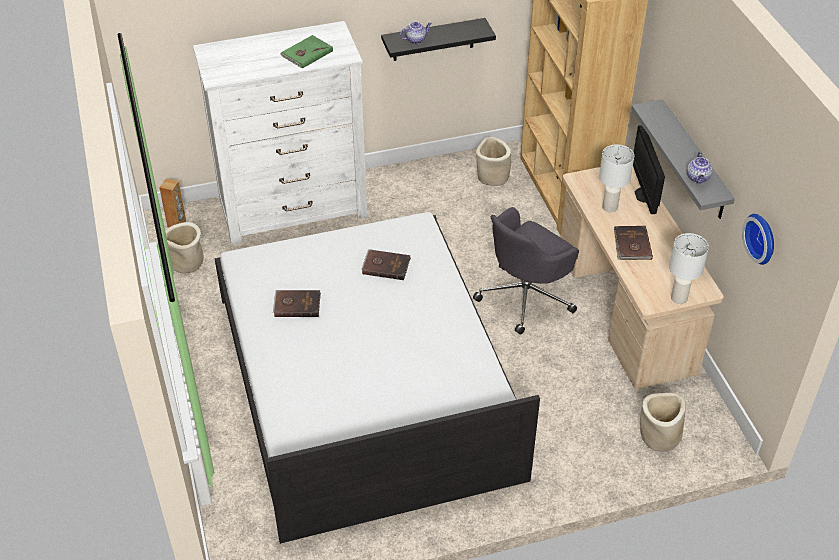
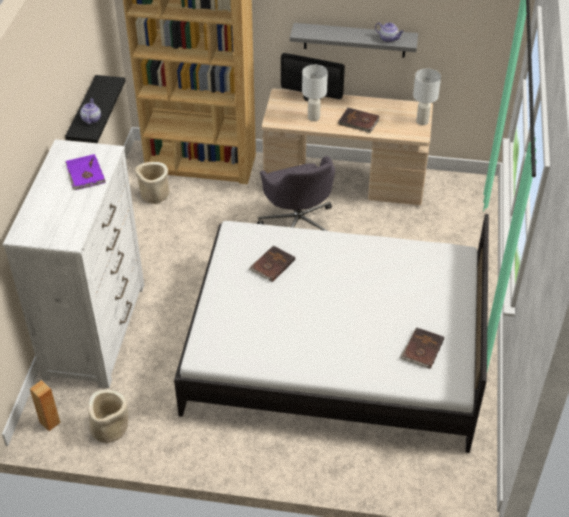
camera: 65 degrees left, 0 degrees up
brown book [273,290,321,317] -> brown book moved to [400,327,444,369]
green book [280,35,333,69] -> purple book [65,154,105,190]
beige planter [640,393,686,452] -> none
wall clock [742,214,774,265] -> none

